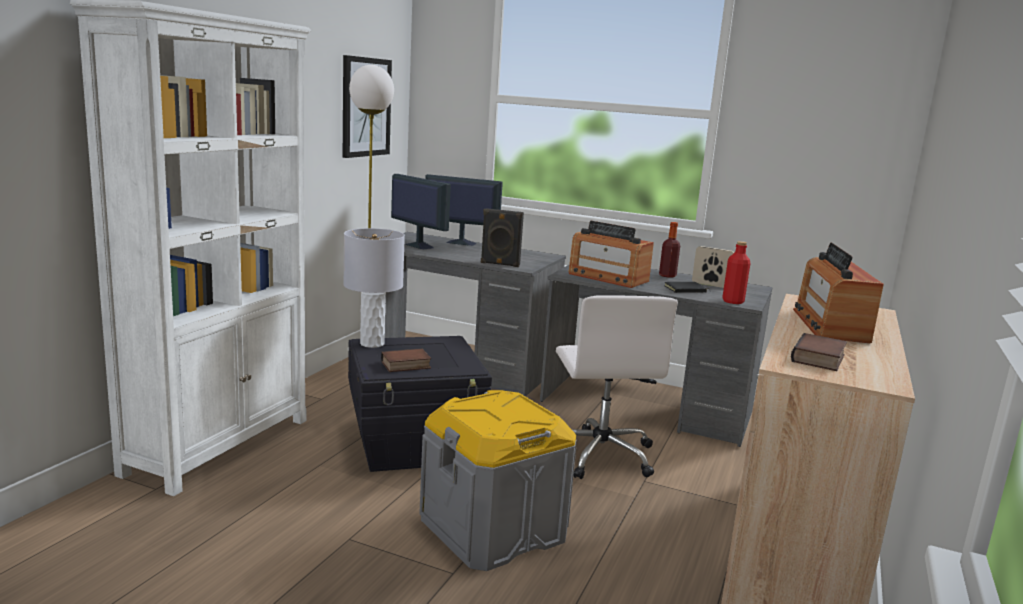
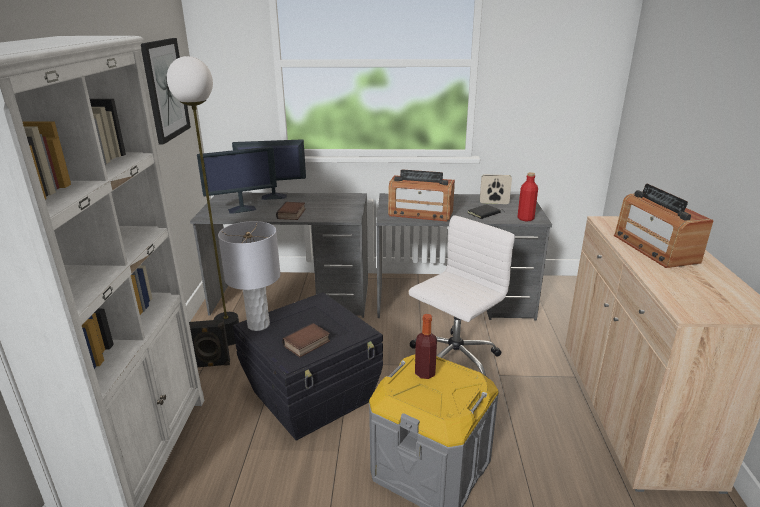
camera: 20 degrees left, 10 degrees up
monitor [391,174,451,249] -> monitor turned 135 degrees clockwise [197,146,277,214]
black speaker [481,208,524,267] -> black speaker moved to [189,319,230,367]
white office chair [556,295,678,479] -> white office chair turned 105 degrees counterclockwise [409,215,515,378]
bottle [659,222,680,278] -> bottle moved to [415,314,437,379]
book [791,333,847,371] -> book moved to [276,202,306,220]

